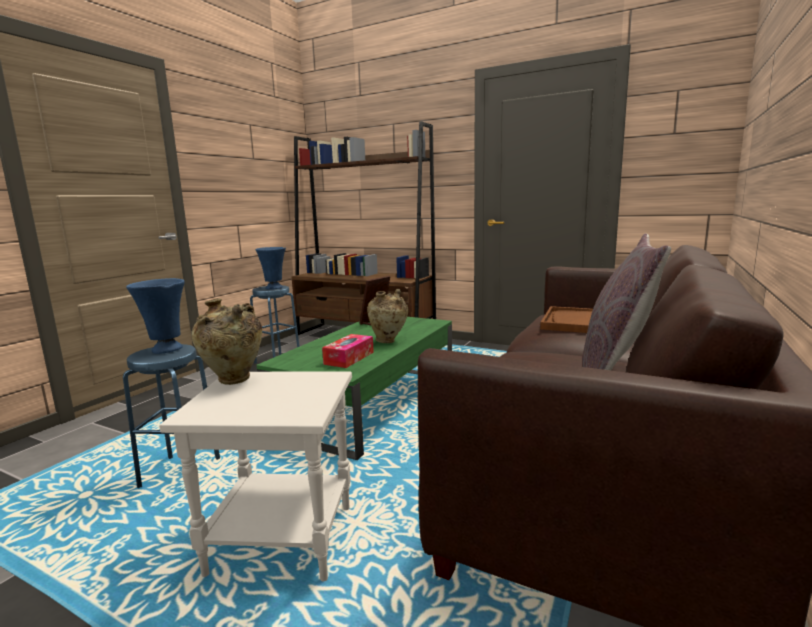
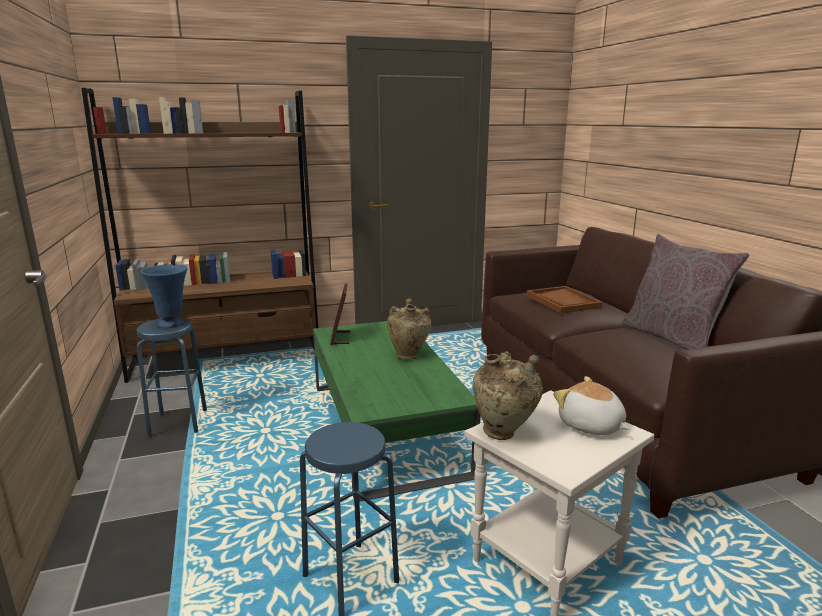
camera: 45 degrees left, 5 degrees up
blue vase [126,278,185,354] -> none
tissue box [322,334,374,368] -> none
none -> plush toy [553,376,630,435]

